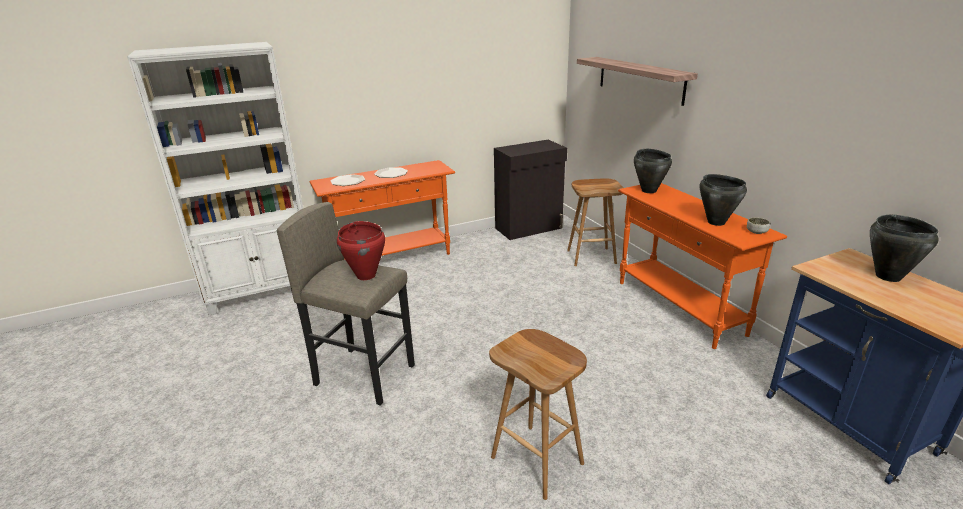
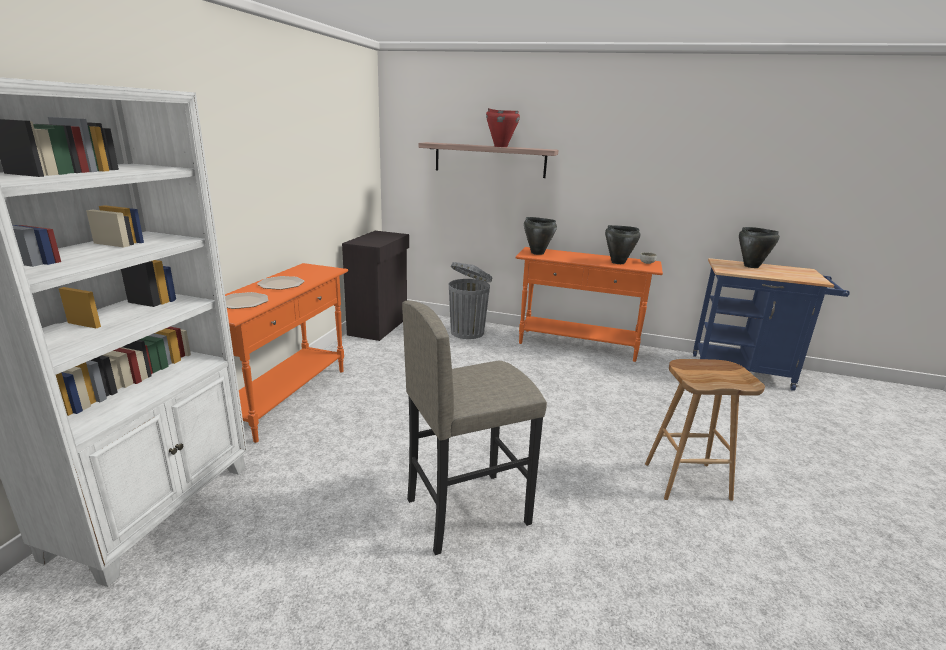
camera: 50 degrees left, 5 degrees down
red cooking pot [337,221,385,280] -> red cooking pot moved to [486,108,520,147]
brown stool [567,178,623,266] -> grey trash can [449,262,493,339]

